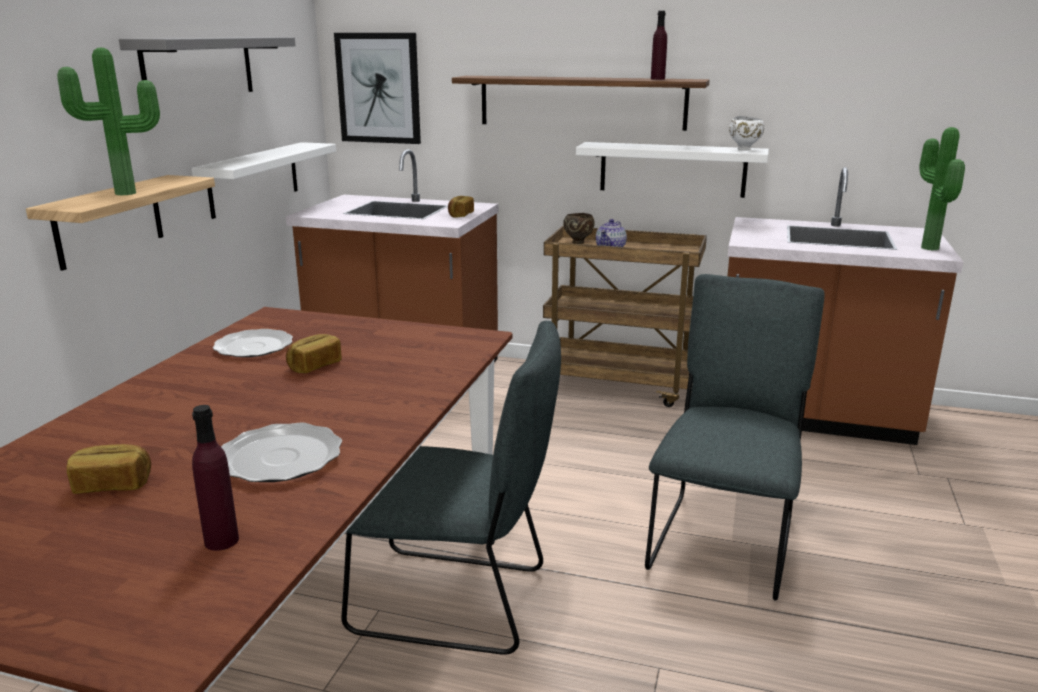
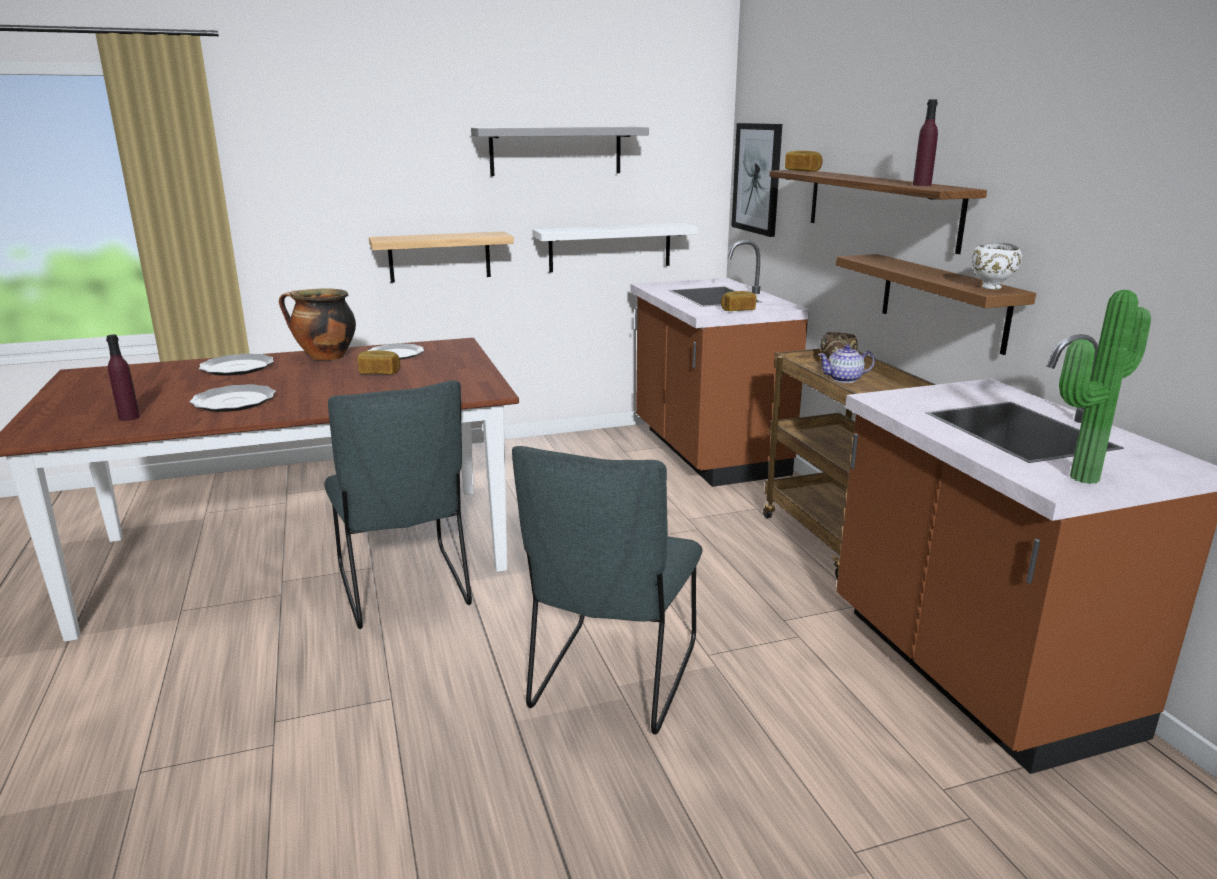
camera: 55 degrees right, 0 degrees up
potted plant [57,48,160,196] -> none
bread [67,444,151,494] -> bread moved to [785,151,823,172]
white shelf [576,142,769,198] -> brown shelf [836,254,1036,355]
grey chair [645,274,825,600] -> grey chair turned 120 degrees clockwise [512,446,702,735]
none -> plate [199,353,274,376]
none -> cooking pot [279,288,356,361]

